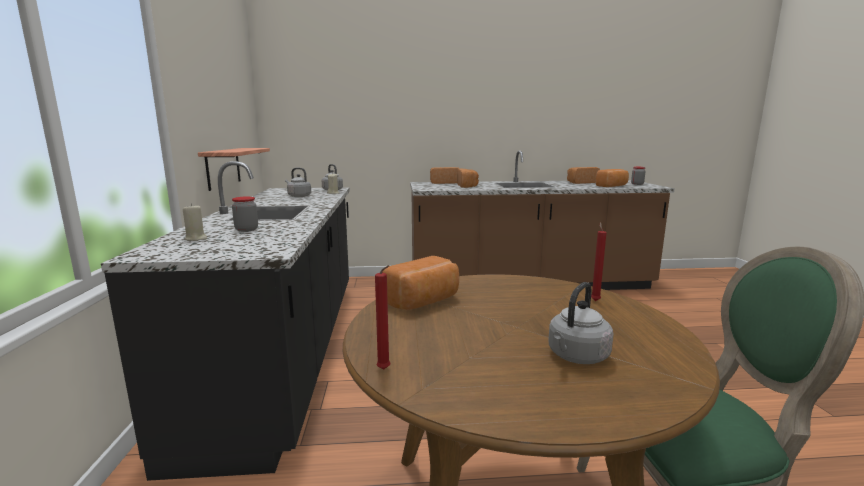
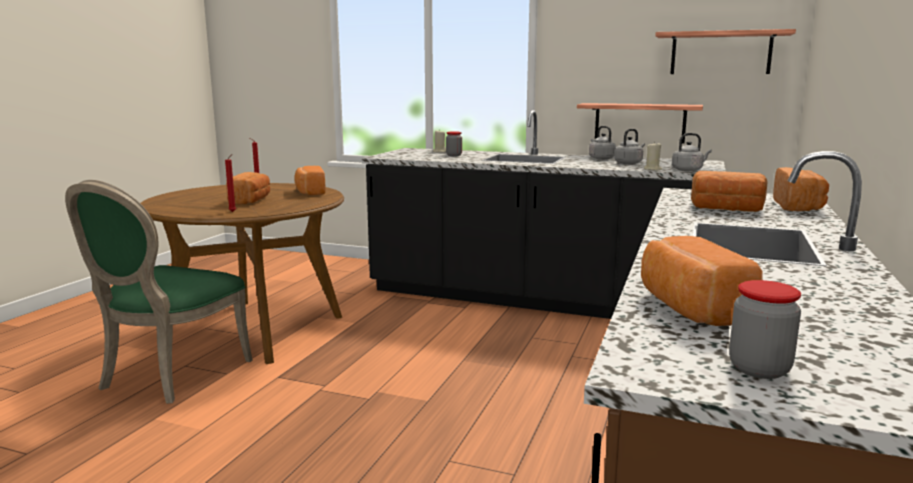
camera: 115 degrees right, 0 degrees up
grey kettle [548,282,614,364] -> grey kettle moved to [589,126,616,160]
bread [567,167,600,184] -> bread moved to [226,172,270,205]
none -> shelf [655,29,796,74]

